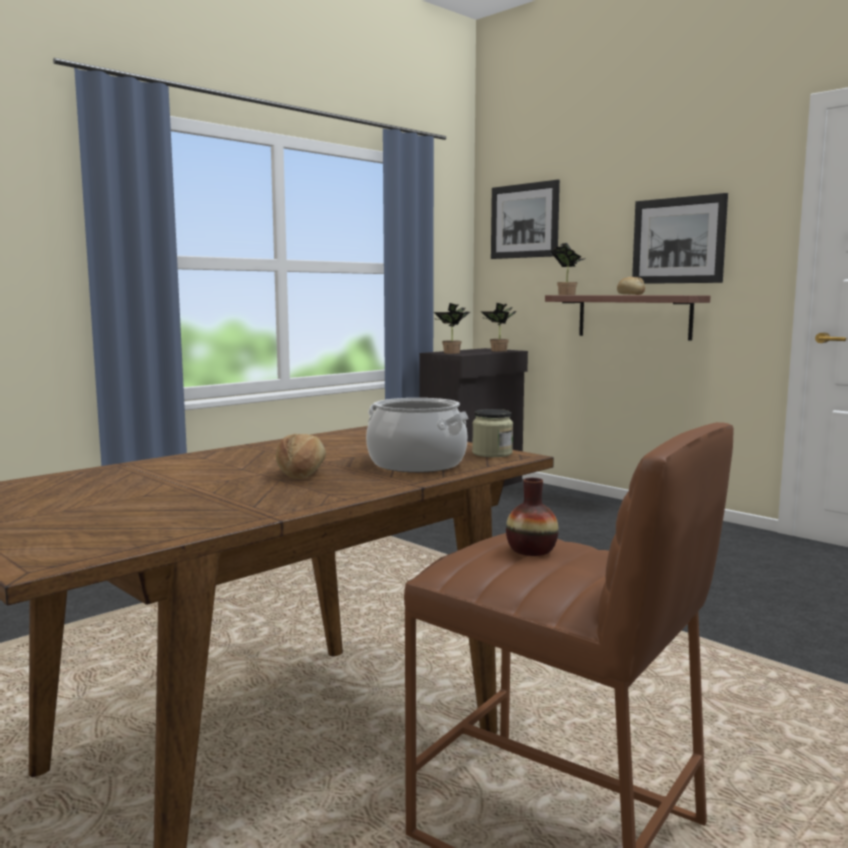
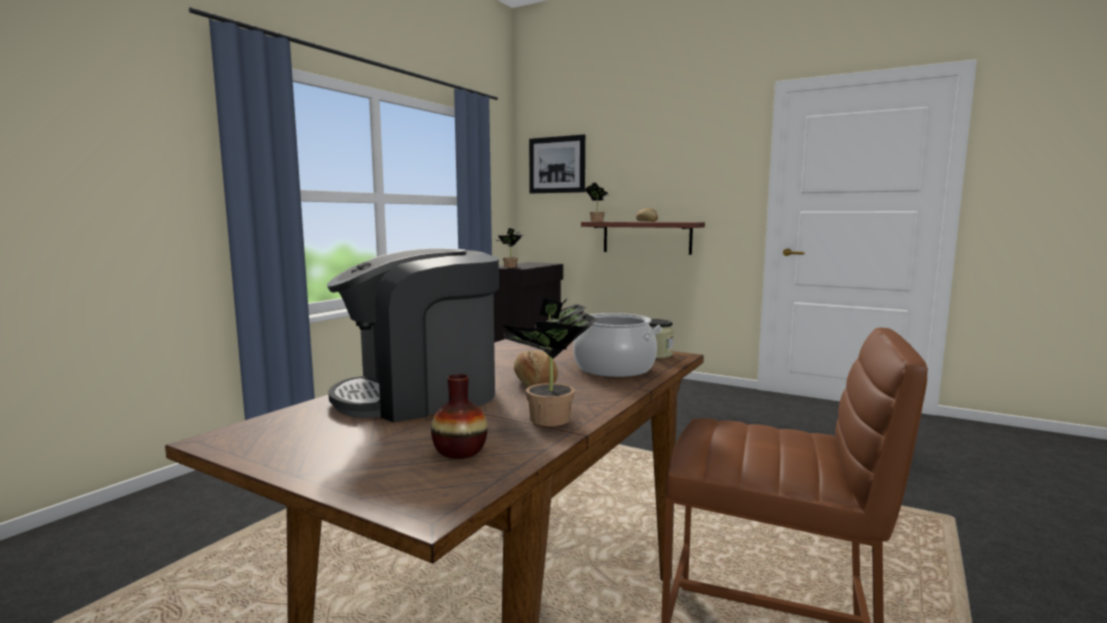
camera: 15 degrees left, 0 degrees up
potted plant [481,303,517,352] -> potted plant moved to [502,298,598,426]
vase [506,478,559,556] -> vase moved to [431,374,487,459]
picture [632,193,728,284] -> none
none -> coffee machine [327,248,499,422]

